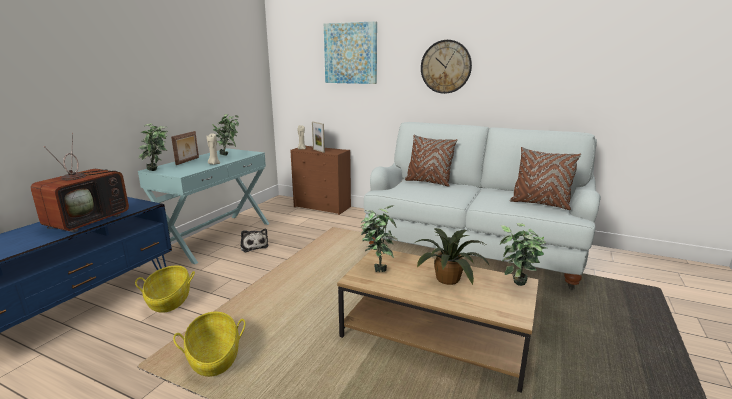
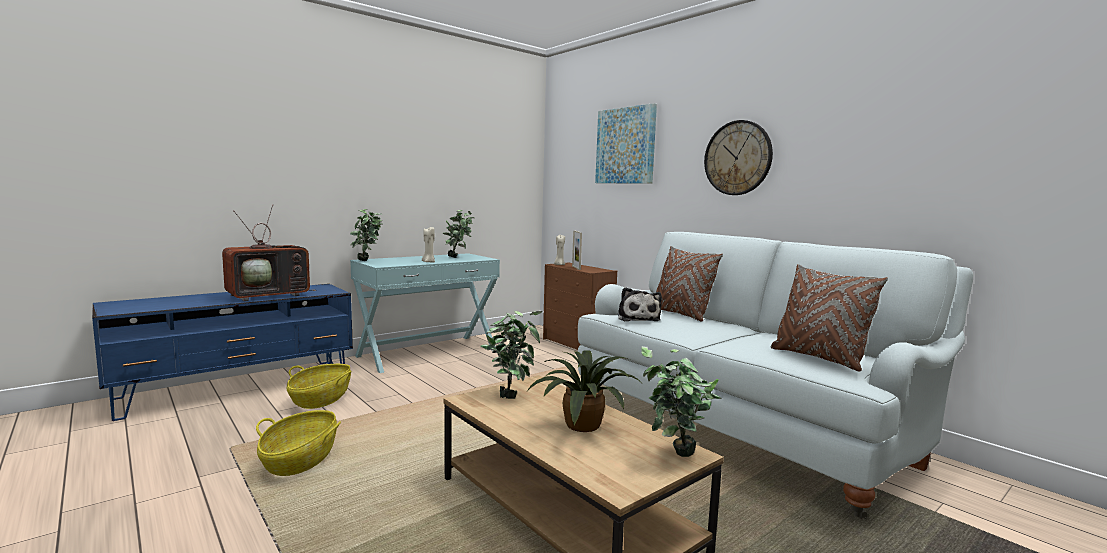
camera: 25 degrees right, 10 degrees down
picture frame [171,131,199,165] -> none
plush toy [240,229,269,252] -> plush toy moved to [618,287,662,321]

